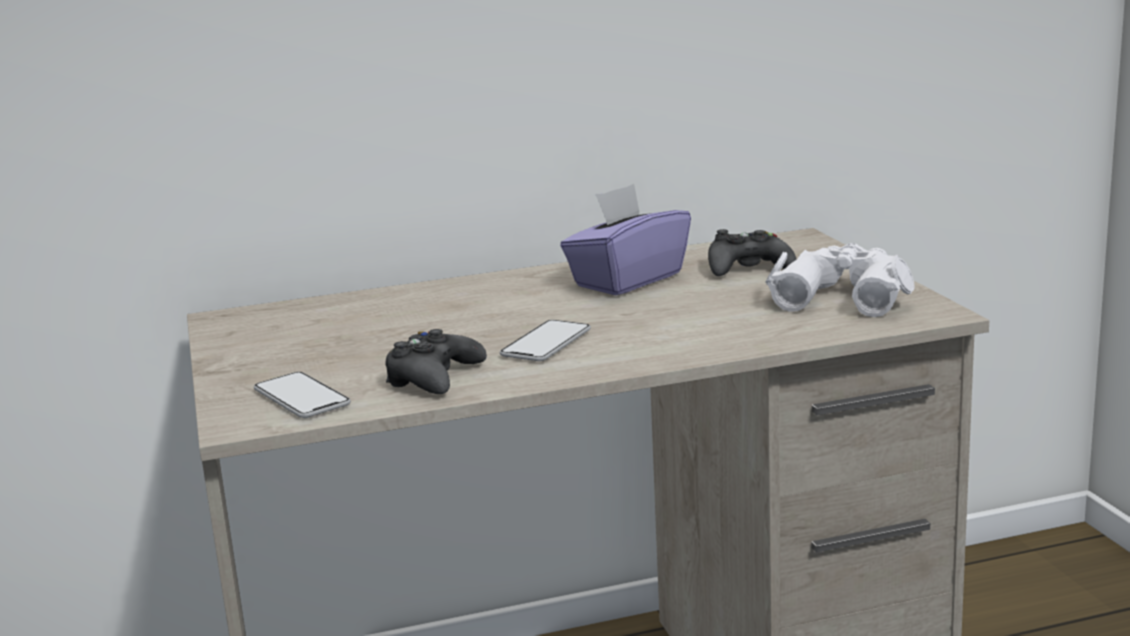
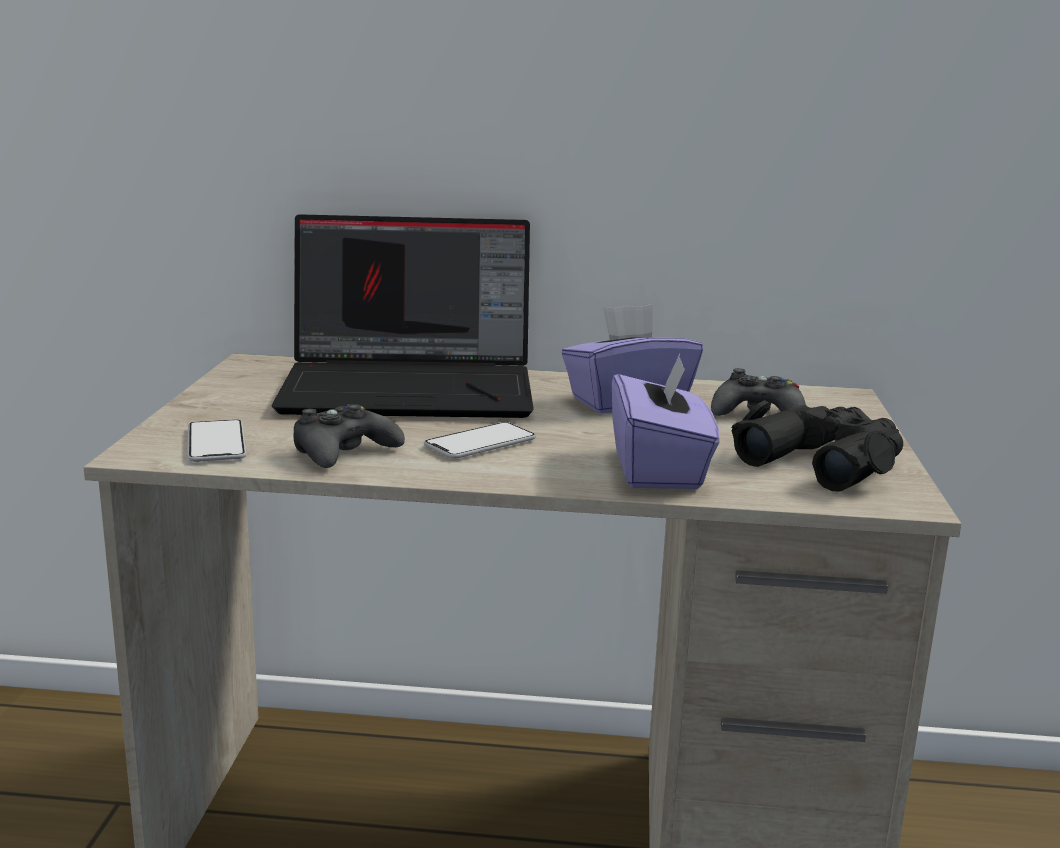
camera: 20 degrees right, 0 degrees up
white binoculars [765,243,915,317] -> black binoculars [731,400,903,492]
none -> laptop [272,214,534,418]
none -> purple tissue box [612,354,719,489]

